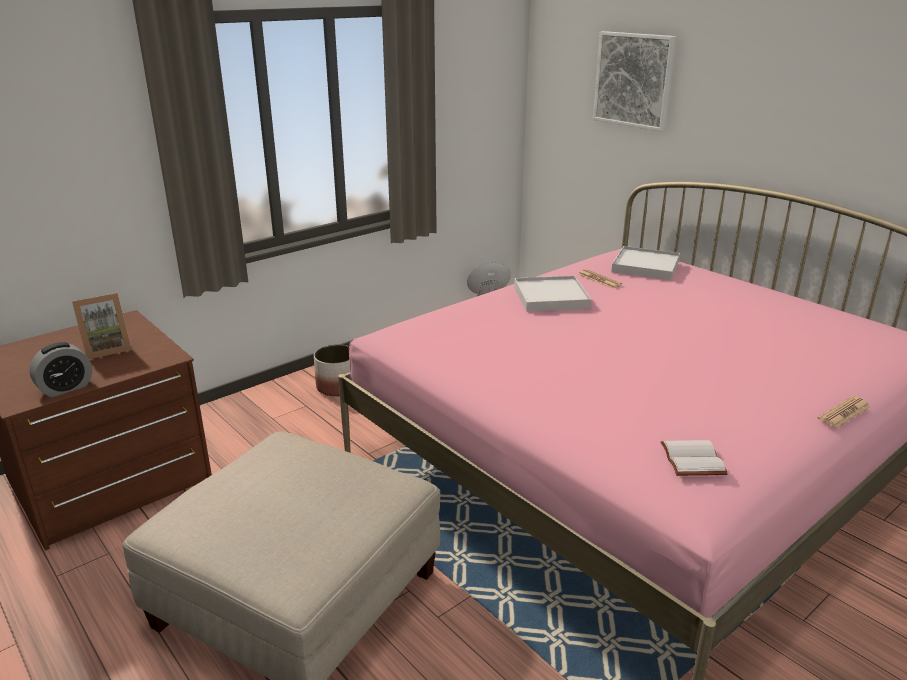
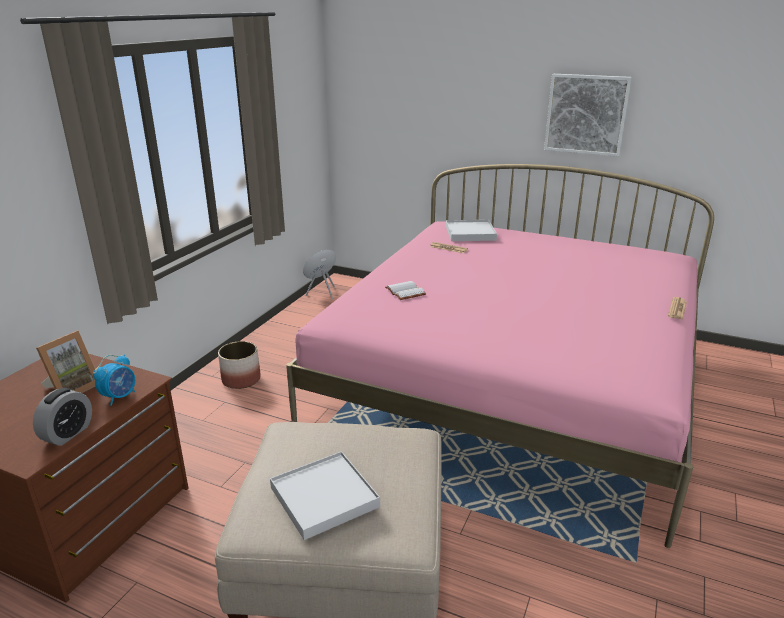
camera: 25 degrees left, 0 degrees up
white tray [514,276,592,312] -> white tray moved to [270,451,380,540]
picture [593,31,677,132] -> picture moved to [544,74,632,157]
white book [661,440,728,476] -> white book moved to [385,281,426,300]
none -> alarm clock [93,355,135,406]

